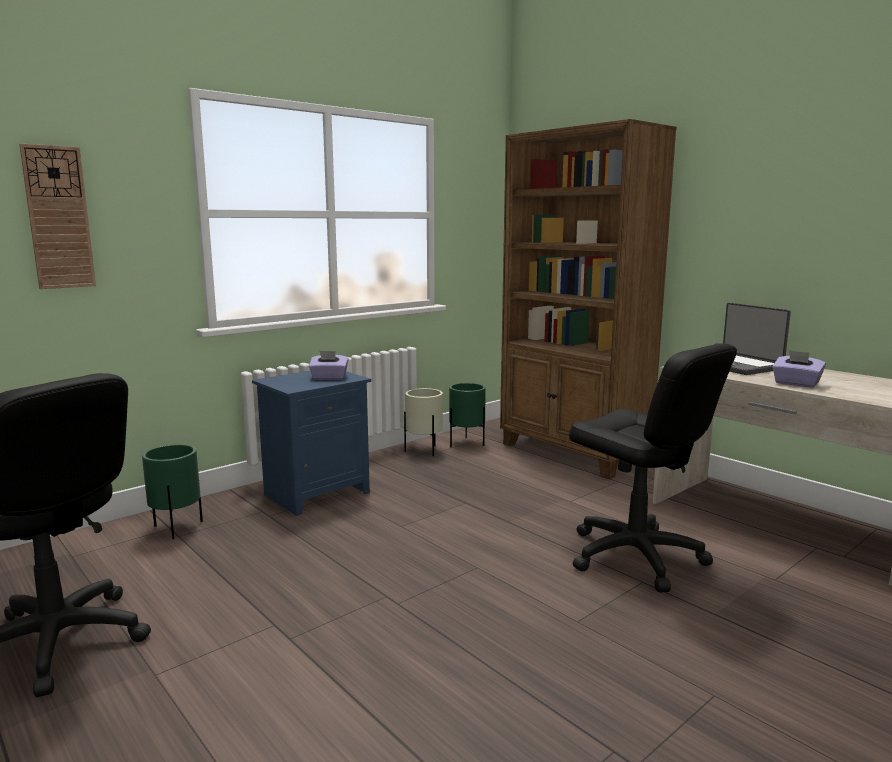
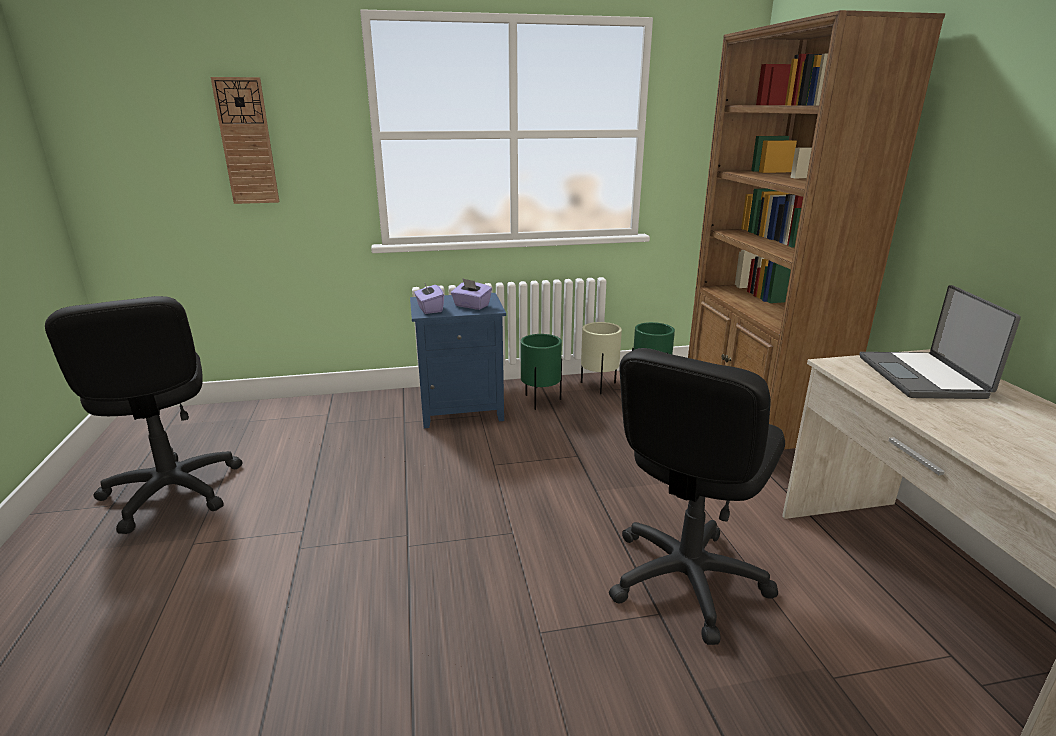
camera: 30 degrees right, 10 degrees up
green planter [142,444,203,539] -> green planter moved to [521,334,562,410]
black office chair [569,343,737,592] -> black office chair turned 45 degrees clockwise [609,348,785,645]
purple tissue box [772,350,826,388] -> purple tissue box moved to [414,284,444,314]

